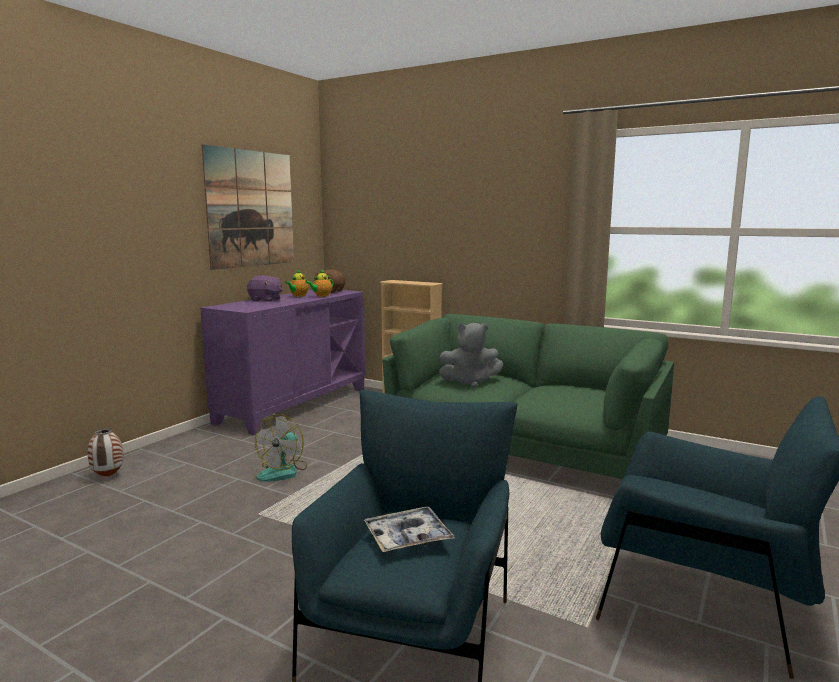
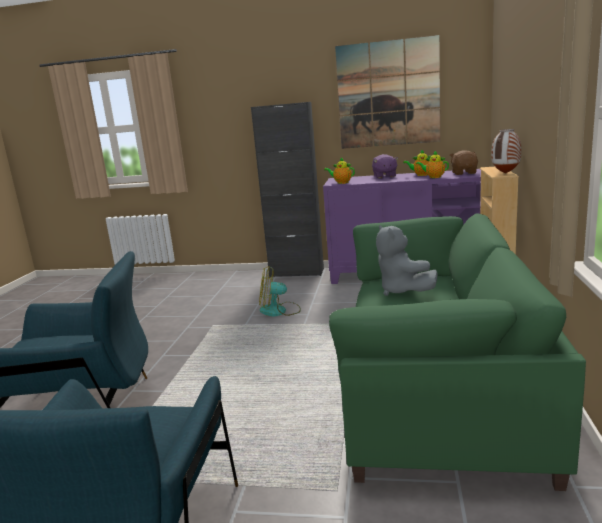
camera: 70 degrees right, 5 degrees up
vase [88,428,124,477] -> vase moved to [492,129,521,173]
tray [364,507,454,552] -> none
none -> black cabinet [251,102,324,277]
none -> teapot [324,157,355,184]

